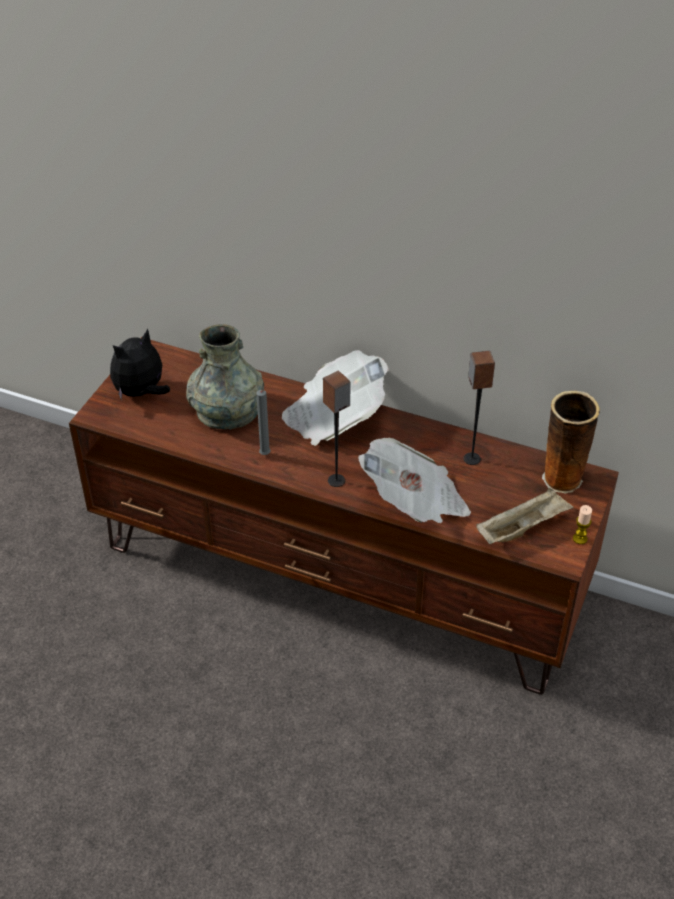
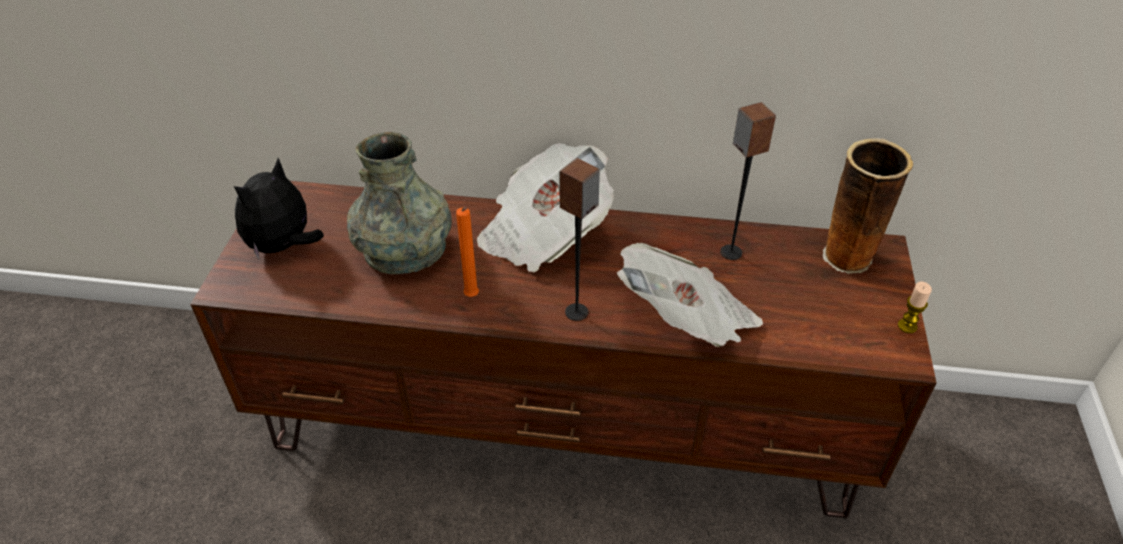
camera: 15 degrees left, 0 degrees up
grey candle [257,390,271,455] -> orange candle [456,207,479,297]
beige tray [476,488,573,544] -> none

